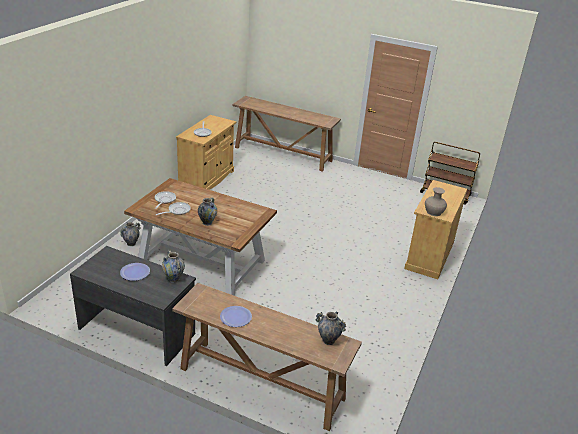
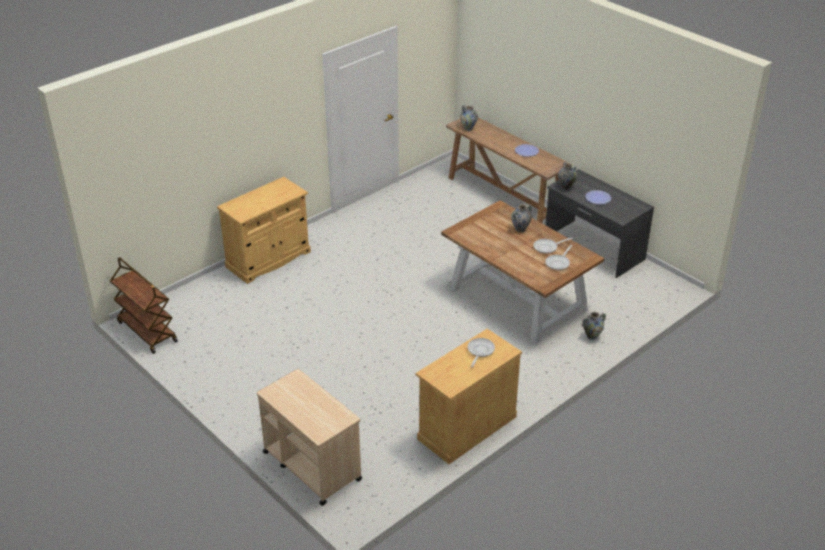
camera: 155 degrees left, 5 degrees up
brown console table [232,96,341,172] -> beige cart [257,369,362,506]
beige vase [425,187,447,216] -> none

